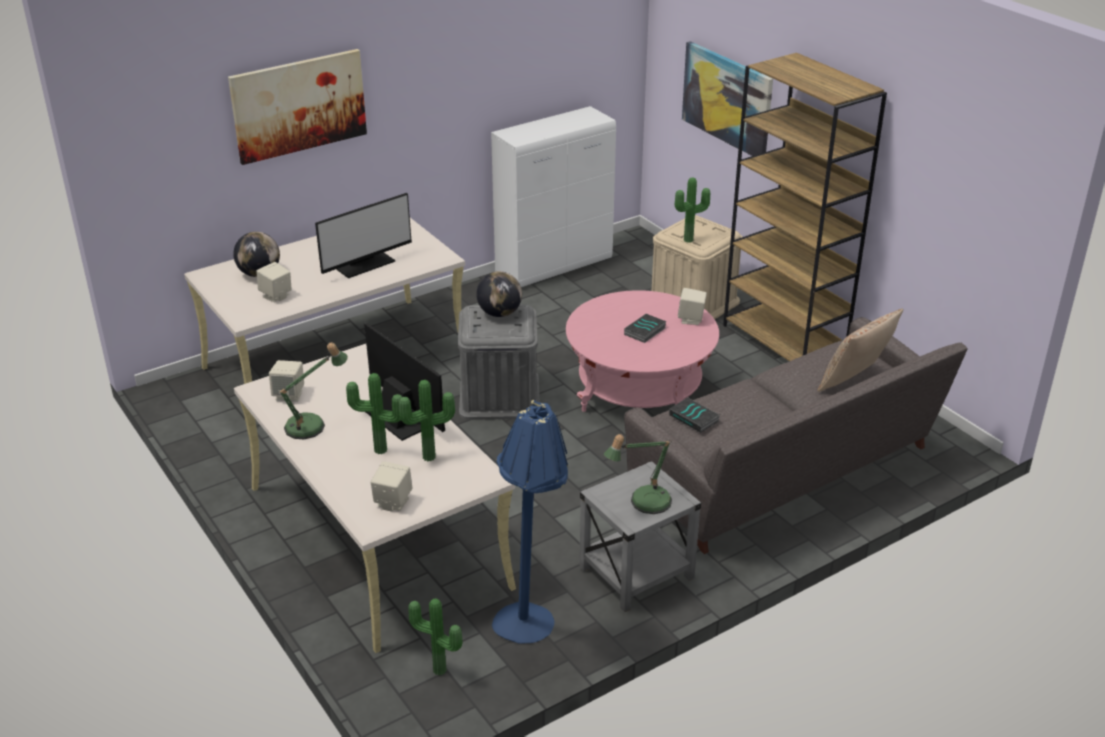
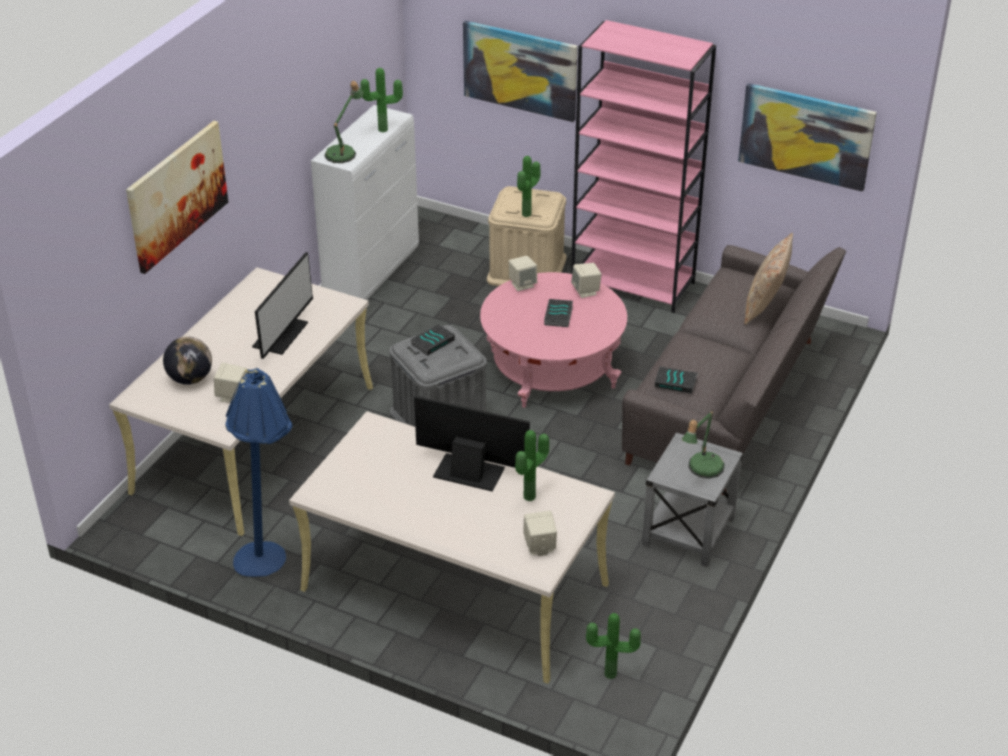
camera: 30 degrees left, 5 degrees up
beige speaker [269,360,304,402] -> beige speaker moved to [509,256,537,291]
table lamp [279,343,348,439] -> table lamp moved to [325,81,364,163]
potted plant [346,373,402,454] -> potted plant moved to [360,68,403,132]
globe [476,271,522,317] -> book [410,324,455,356]
blue floor lamp [492,400,568,644] -> blue floor lamp moved to [225,368,292,577]
brown bookcase [723,53,887,361] -> pink bookcase [571,20,716,313]
none -> picture [738,83,877,192]

